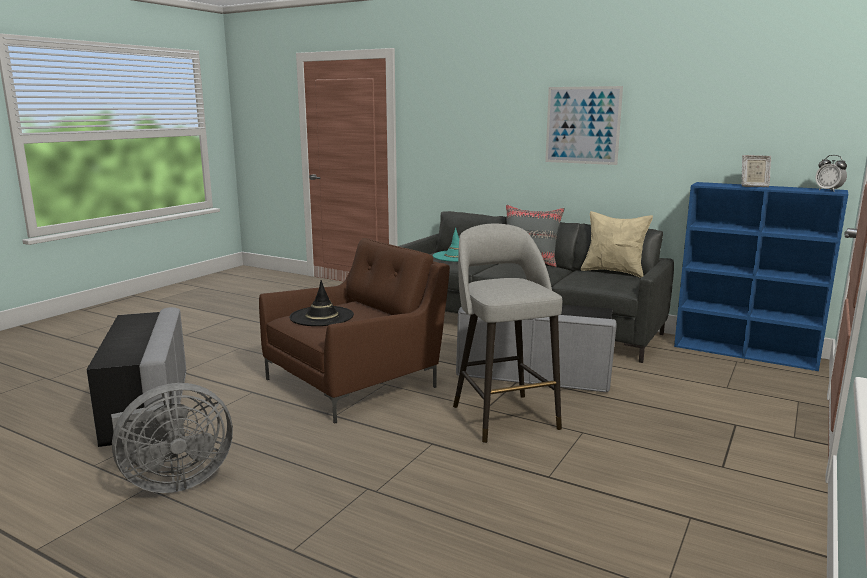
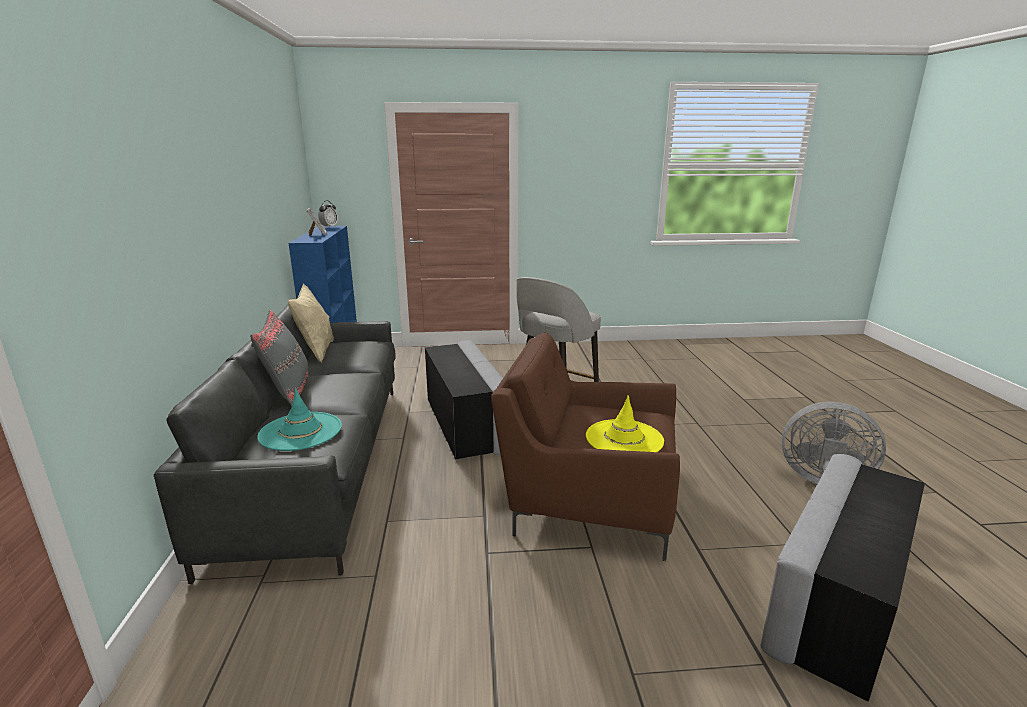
camera: 125 degrees left, 5 degrees up
black hat [290,280,354,326] -> yellow hat [586,395,664,452]
picture [545,86,623,165] -> none

